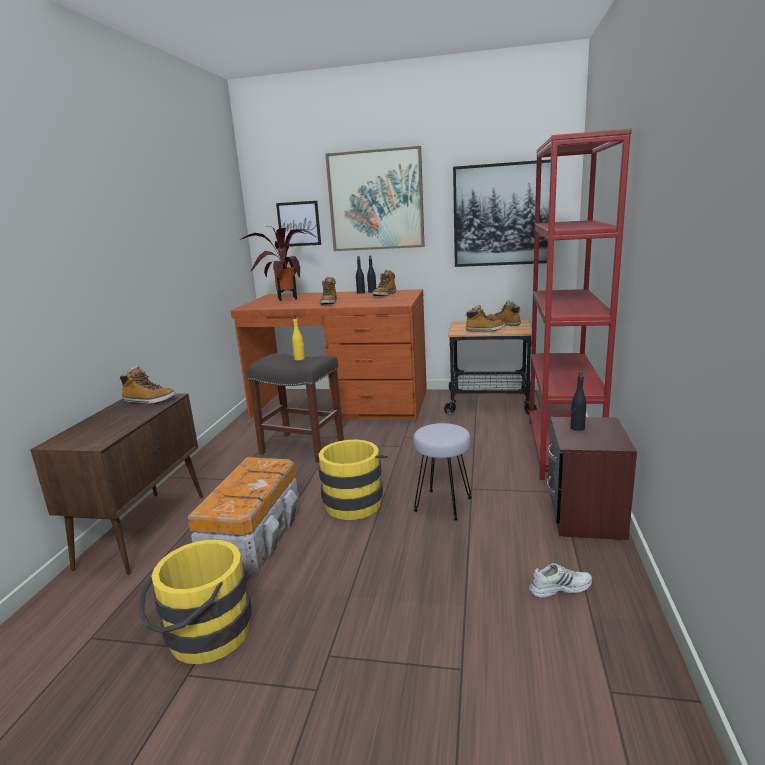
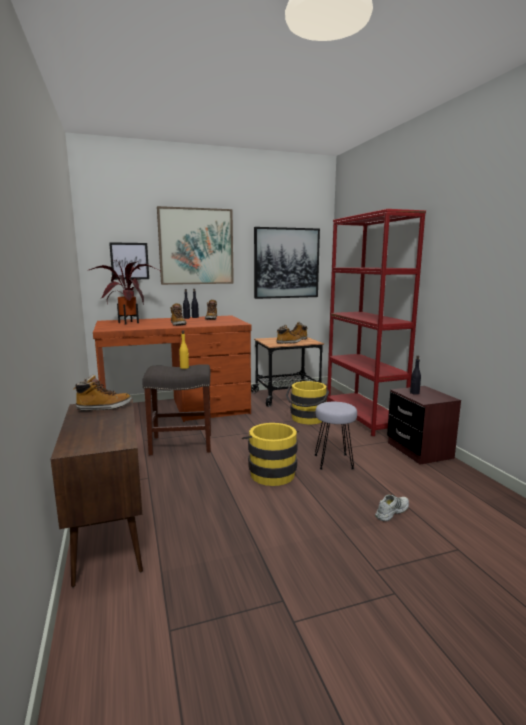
camera: 30 degrees left, 5 degrees down
yellow bucket [139,540,252,664] -> yellow bucket moved to [286,381,329,424]
storage box [188,457,300,575] -> none
white shoe [529,563,592,598] -> white shoe moved to [375,494,409,521]

